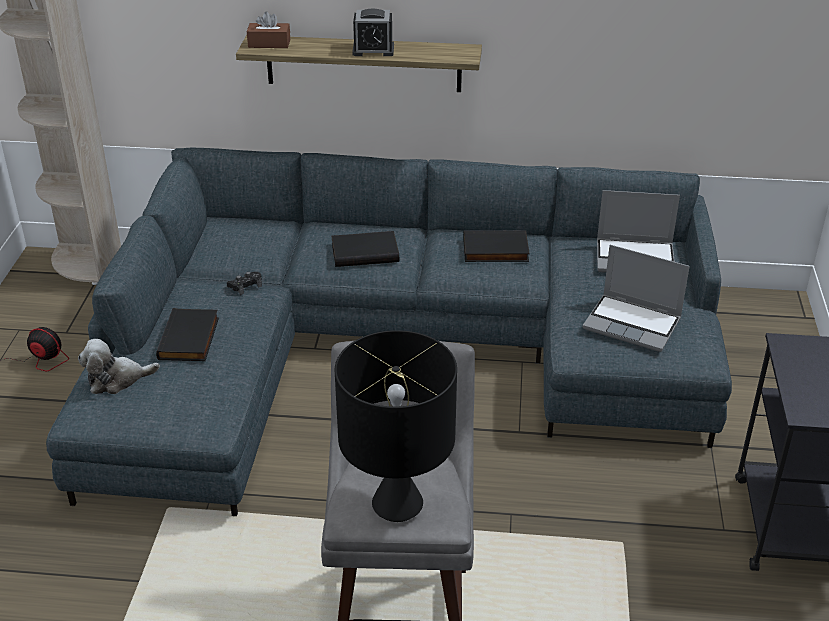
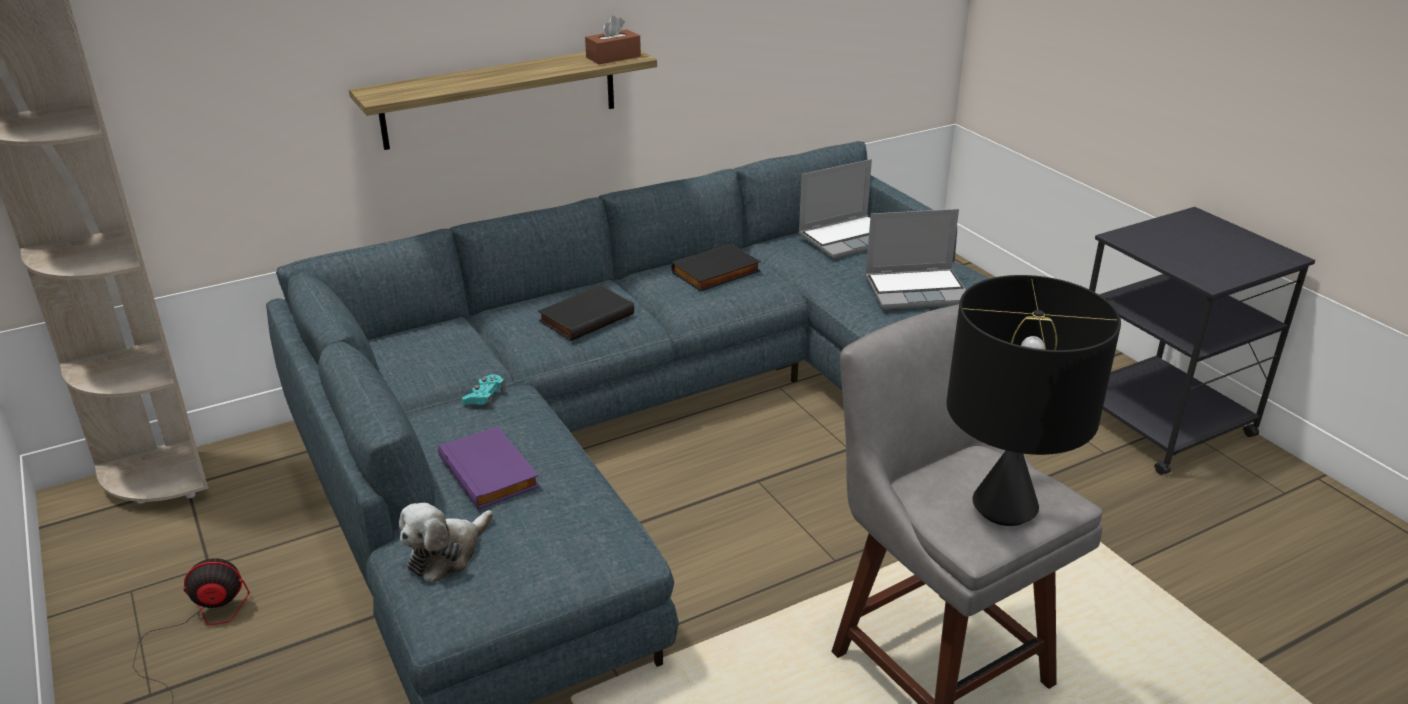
camera: 35 degrees left, 5 degrees down
black book [156,308,219,361] -> purple book [438,426,540,510]
black game controller [227,272,262,295] -> turquoise game controller [462,375,505,408]
brown tissue box [247,11,290,48] -> brown tissue box moved to [585,16,641,64]
alarm clock [352,9,394,56] -> none

